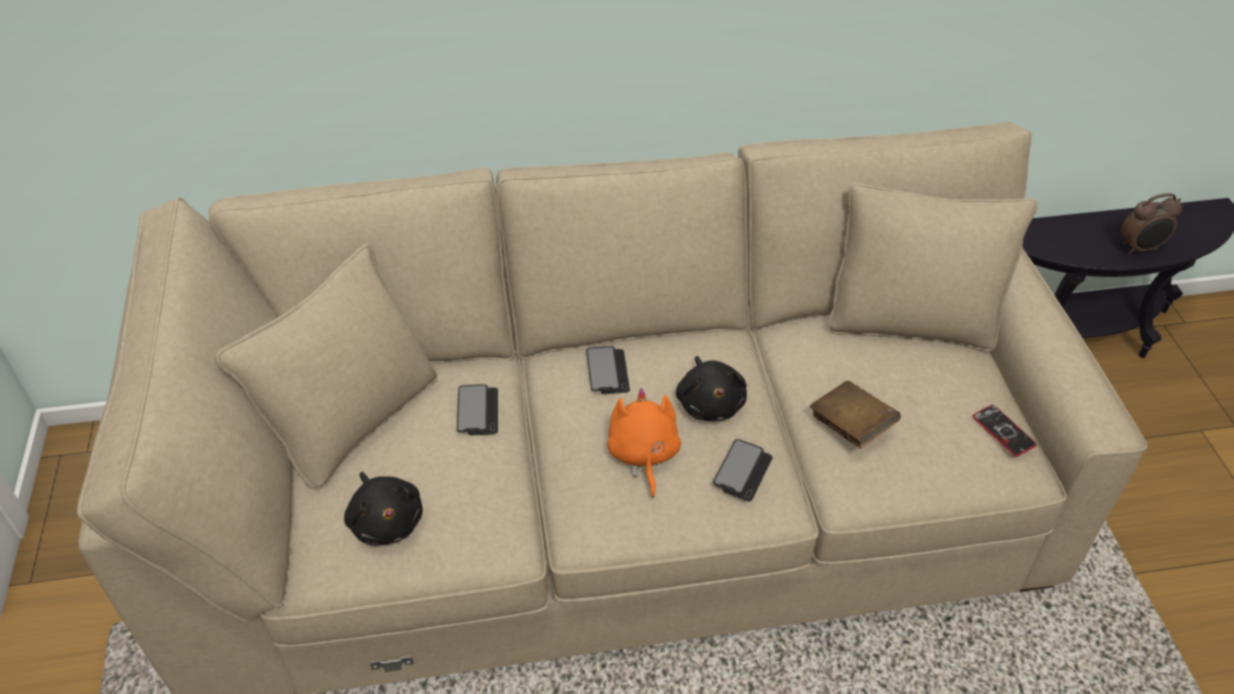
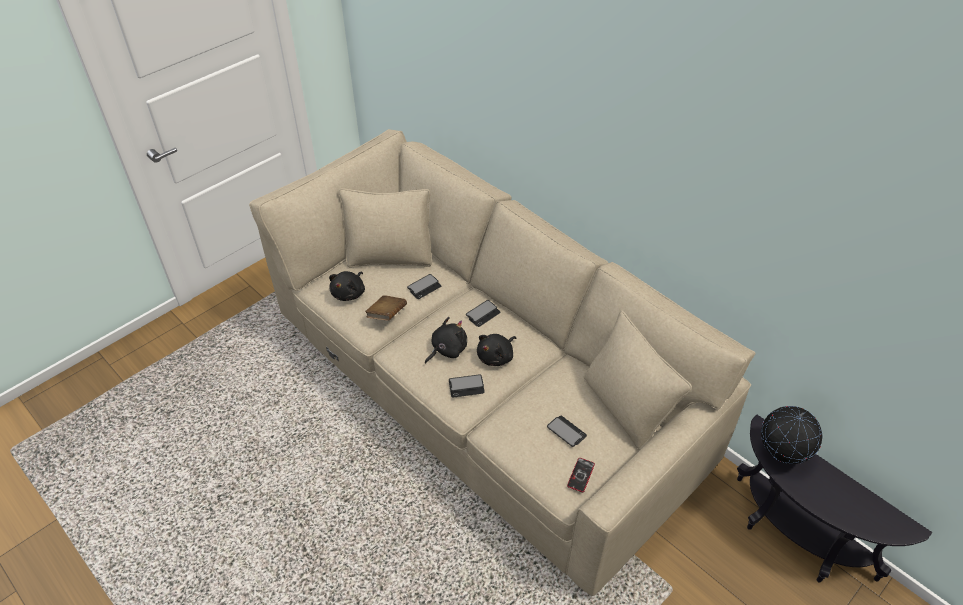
camera: 55 degrees right, 0 degrees up
orange plush toy [607,388,681,498] -> black plush toy [425,317,467,364]
brown book [810,381,901,448] -> brown book moved to [365,295,407,321]
alarm clock [1121,193,1182,254] -> none
none -> phone [547,416,587,447]
none -> globe [761,406,823,464]

